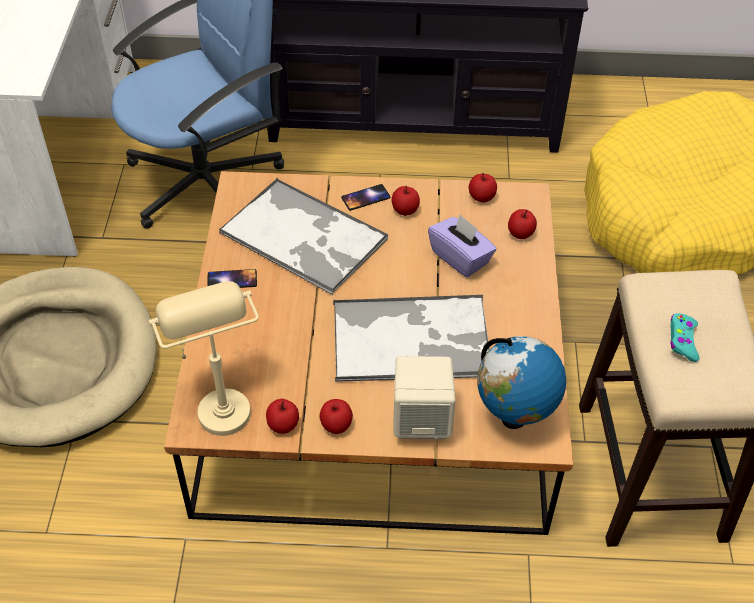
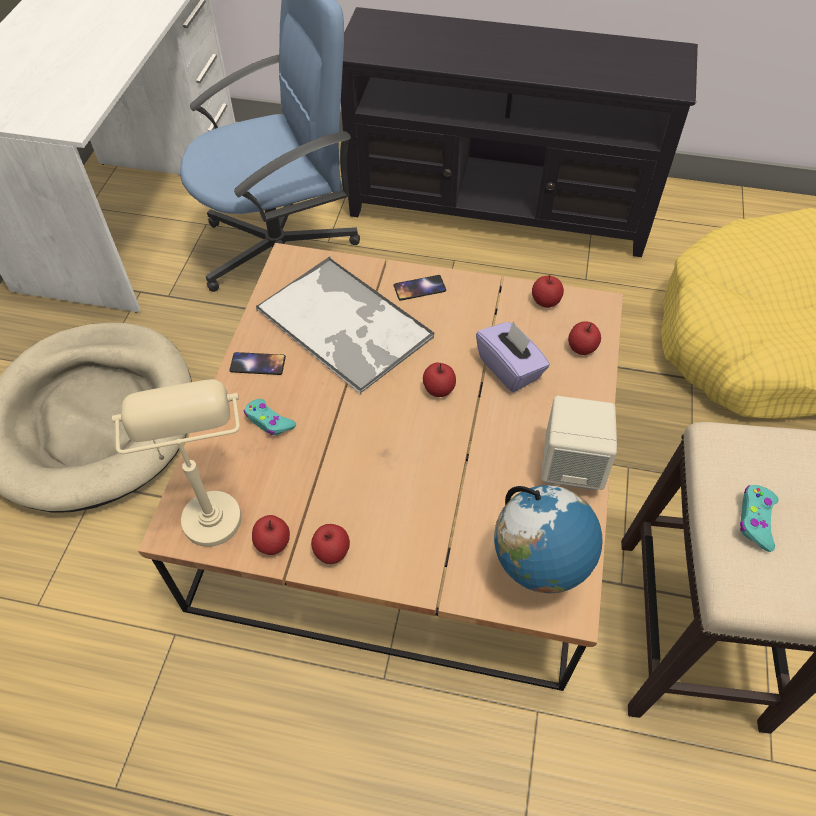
camera: 10 degrees right, 5 degrees up
tray [333,295,489,382] -> none
apple [392,186,420,216] -> apple moved to [423,363,456,397]
beige speaker [393,356,455,439] -> beige speaker moved to [541,396,617,490]
none -> turquoise game controller [244,399,296,435]

